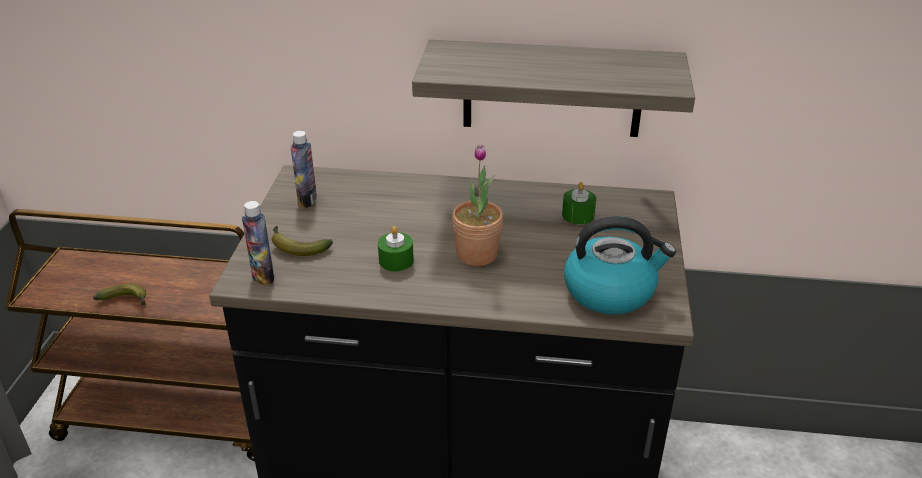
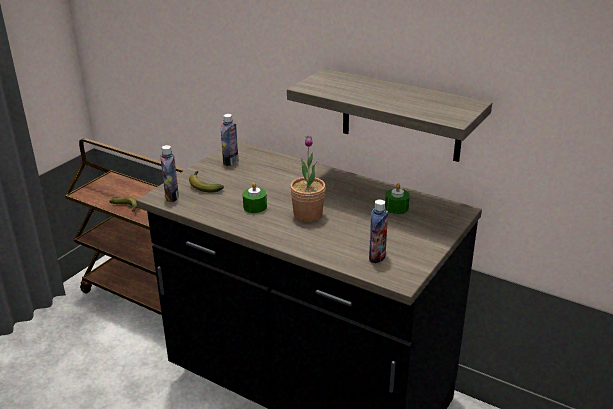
camera: 25 degrees right, 5 degrees down
kettle [564,216,676,315] -> bottle [369,200,388,264]

